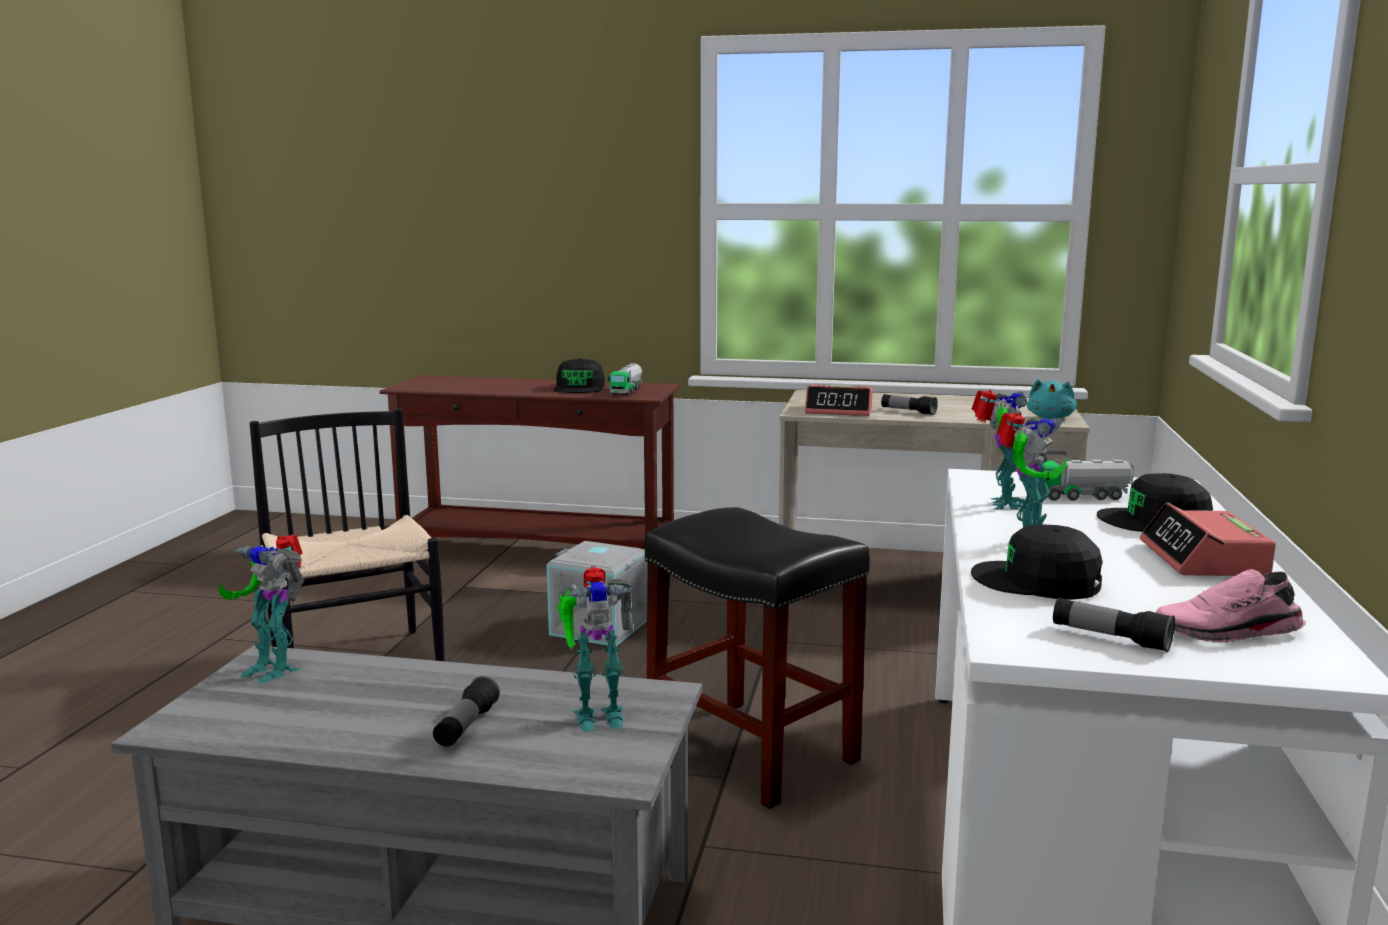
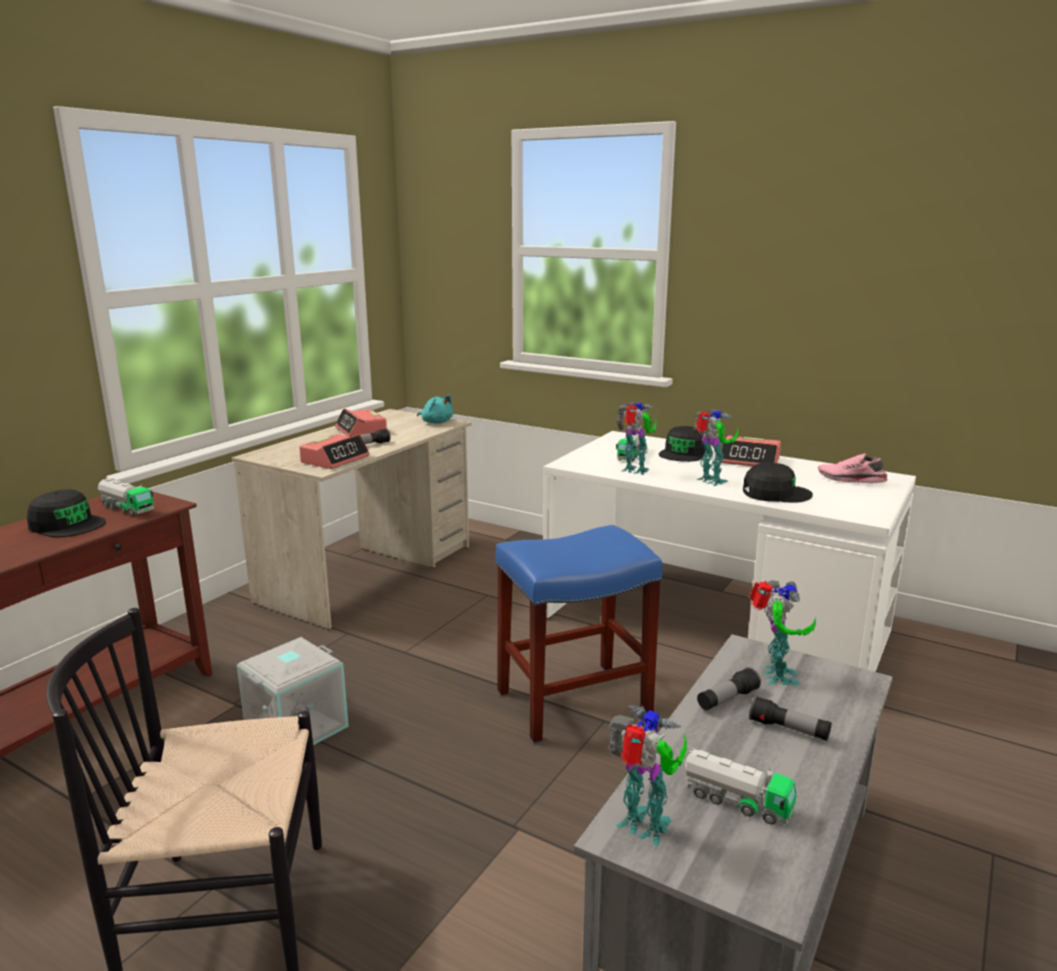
camera: 70 degrees left, 5 degrees up
toy robot [219,534,305,683] -> toy robot turned 105 degrees counterclockwise [609,705,687,846]
black stool [645,507,870,809] -> blue stool [495,525,663,744]
black cap [971,525,1103,600] -> black cap turned 135 degrees counterclockwise [743,462,813,503]
flashlight [1053,598,1175,653] -> flashlight moved to [697,667,761,710]
pink shoe [1156,569,1306,643] -> pink shoe turned 105 degrees clockwise [818,453,888,483]
none -> alarm clock [335,408,387,437]
none -> toy truck [685,748,796,825]

